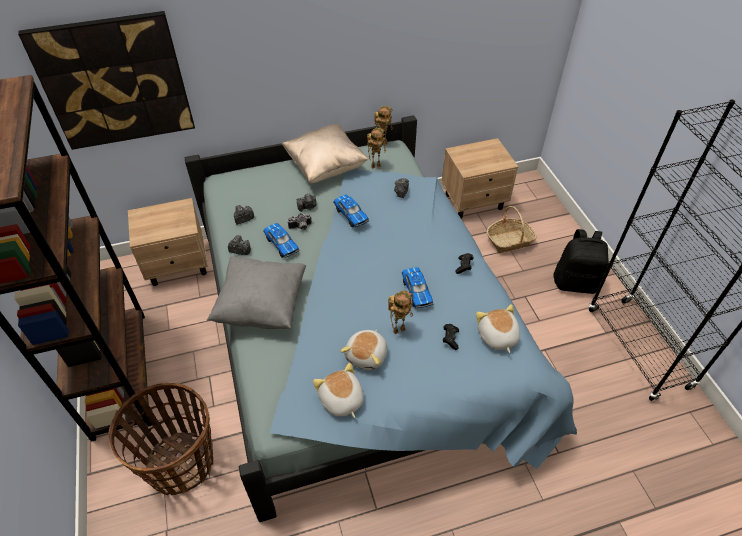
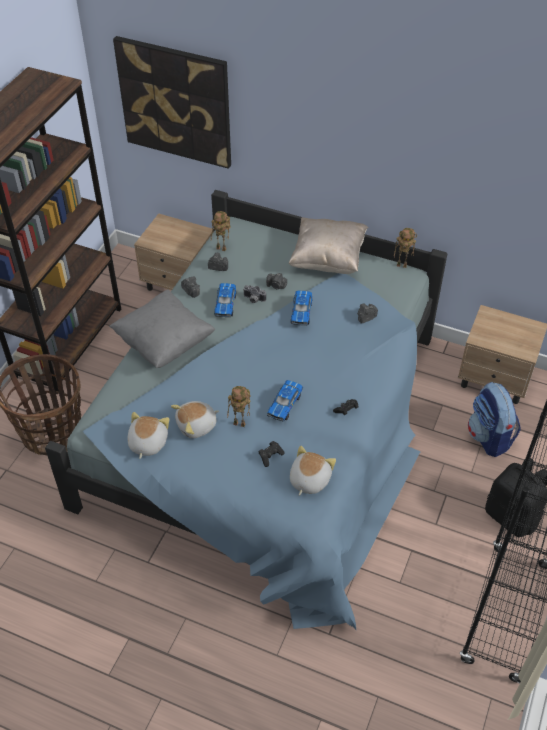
camera: 40 degrees right, 0 degrees up
toy robot [367,128,386,168] -> toy robot moved to [211,211,230,251]
basket [487,206,537,253] -> backpack [468,382,521,457]

